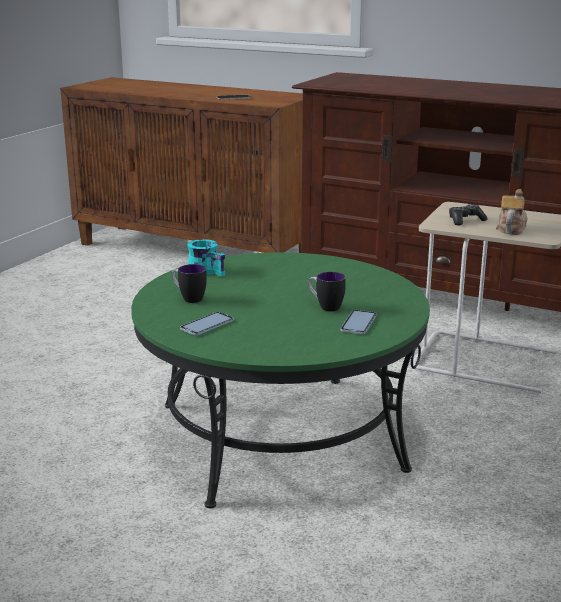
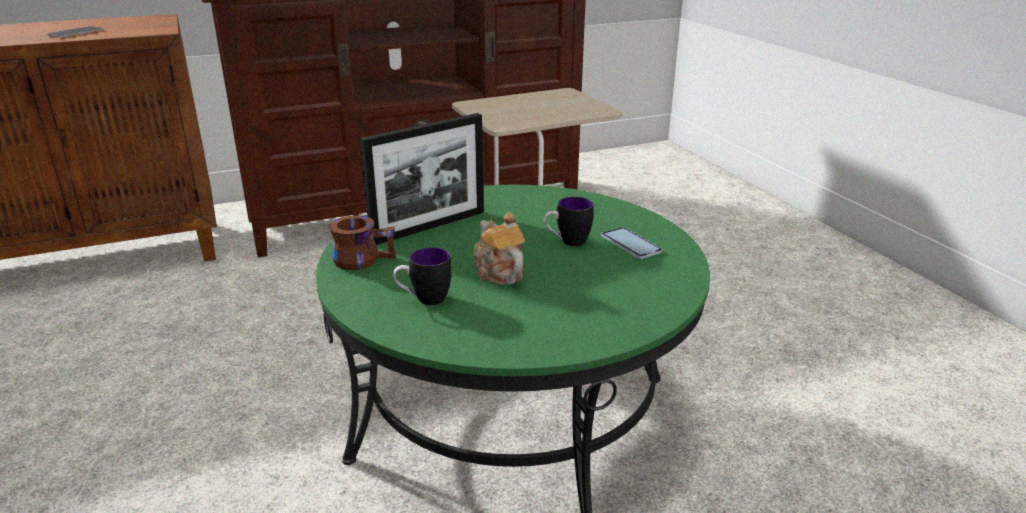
camera: 50 degrees left, 5 degrees up
phone [180,312,234,335] -> none
turquoise mug [187,239,225,277] -> brown mug [329,215,396,270]
game controller [449,204,488,226] -> none
teapot [496,189,527,235] -> teapot moved to [473,212,525,285]
none -> picture frame [360,113,484,245]

